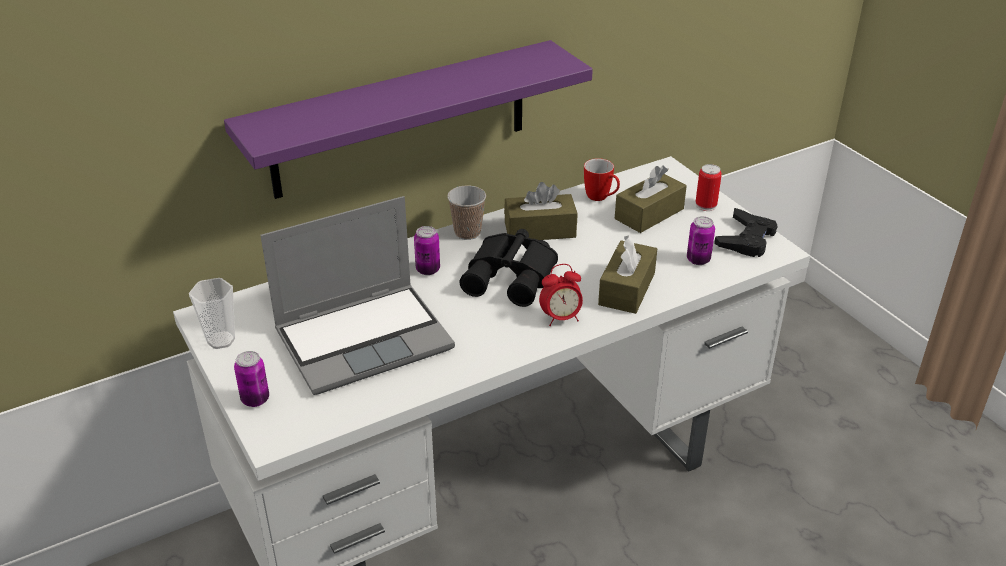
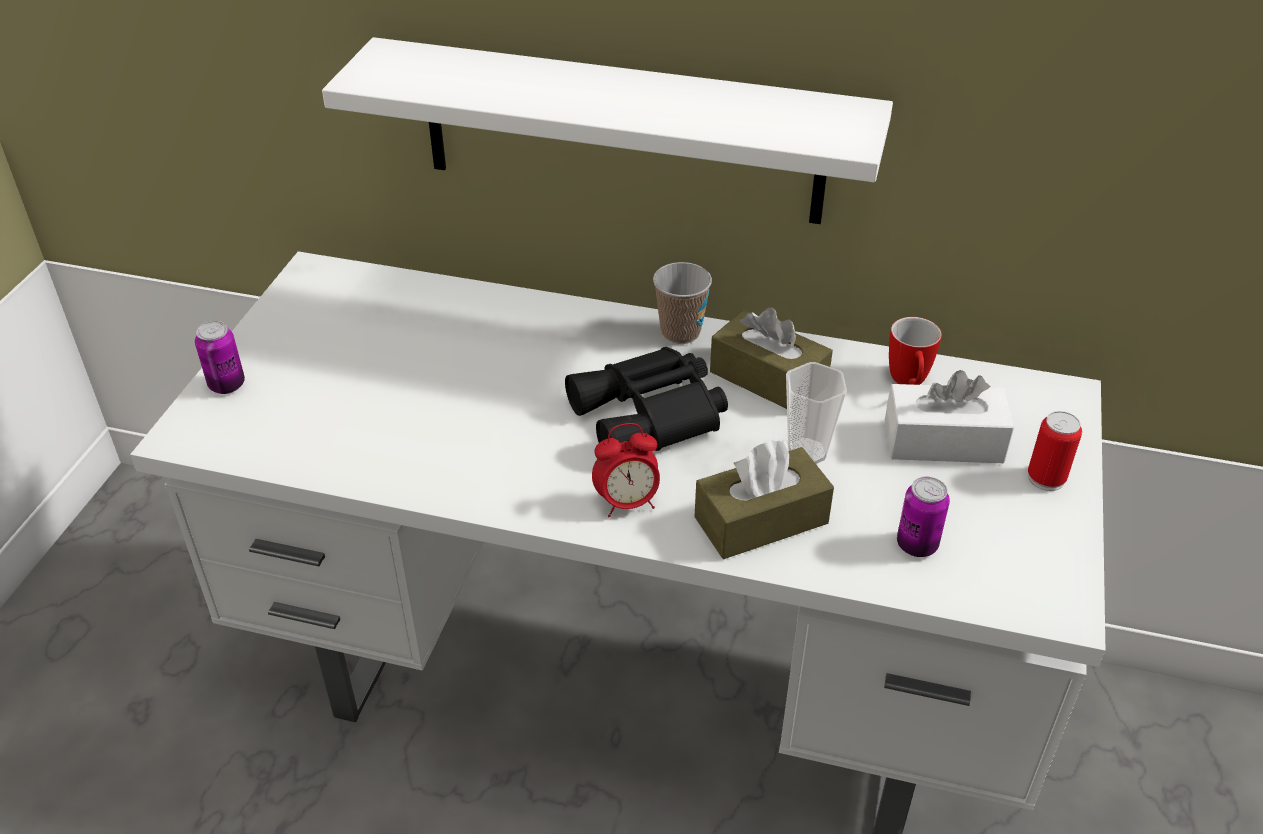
camera: 45 degrees right, 5 degrees up
cup [189,278,235,349] -> cup moved to [786,362,847,464]
purple shelf [224,40,593,199] -> white shelf [322,37,893,224]
laptop [260,196,455,395] -> none
can [414,226,440,275] -> none
alarm clock [539,264,583,326] -> alarm clock turned 45 degrees counterclockwise [592,423,660,518]
brown tissue box [615,165,687,233] -> white tissue box [885,370,1014,463]
black game controller [714,208,777,257] -> none

